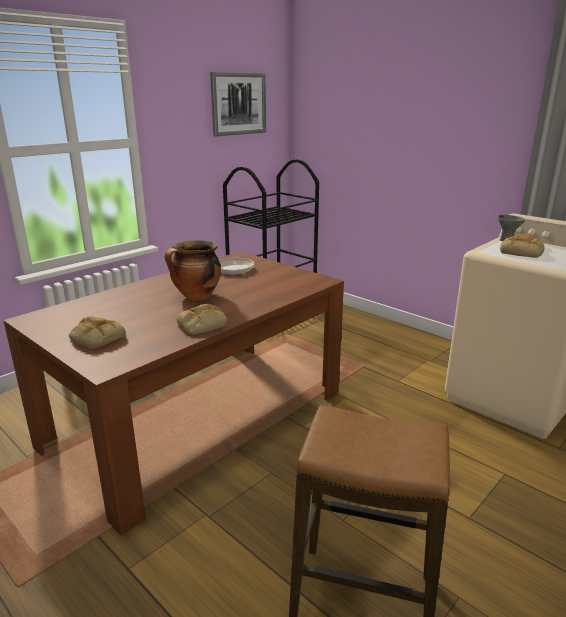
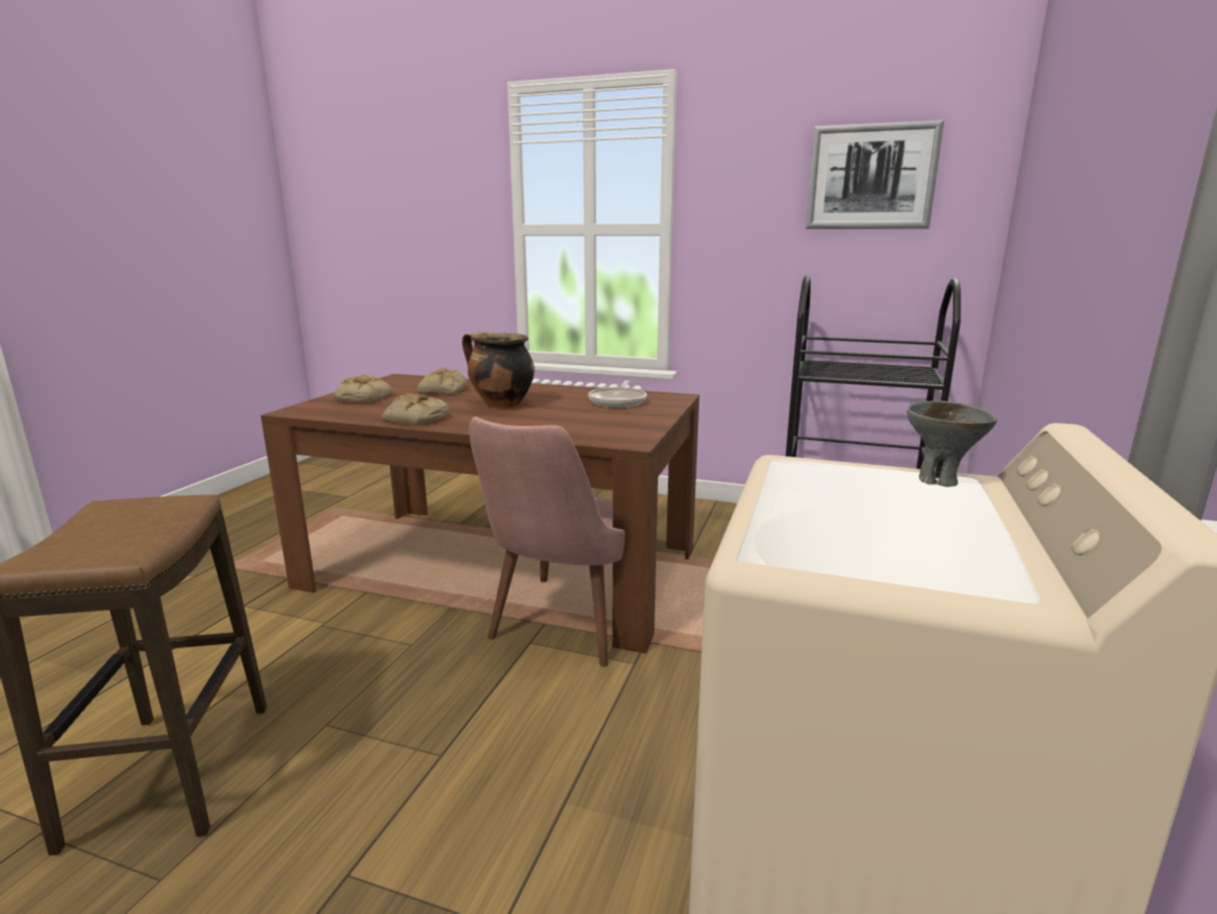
camera: 65 degrees right, 5 degrees down
bread [500,234,545,258] -> bread moved to [417,368,467,393]
none -> pink chair [469,417,625,667]

